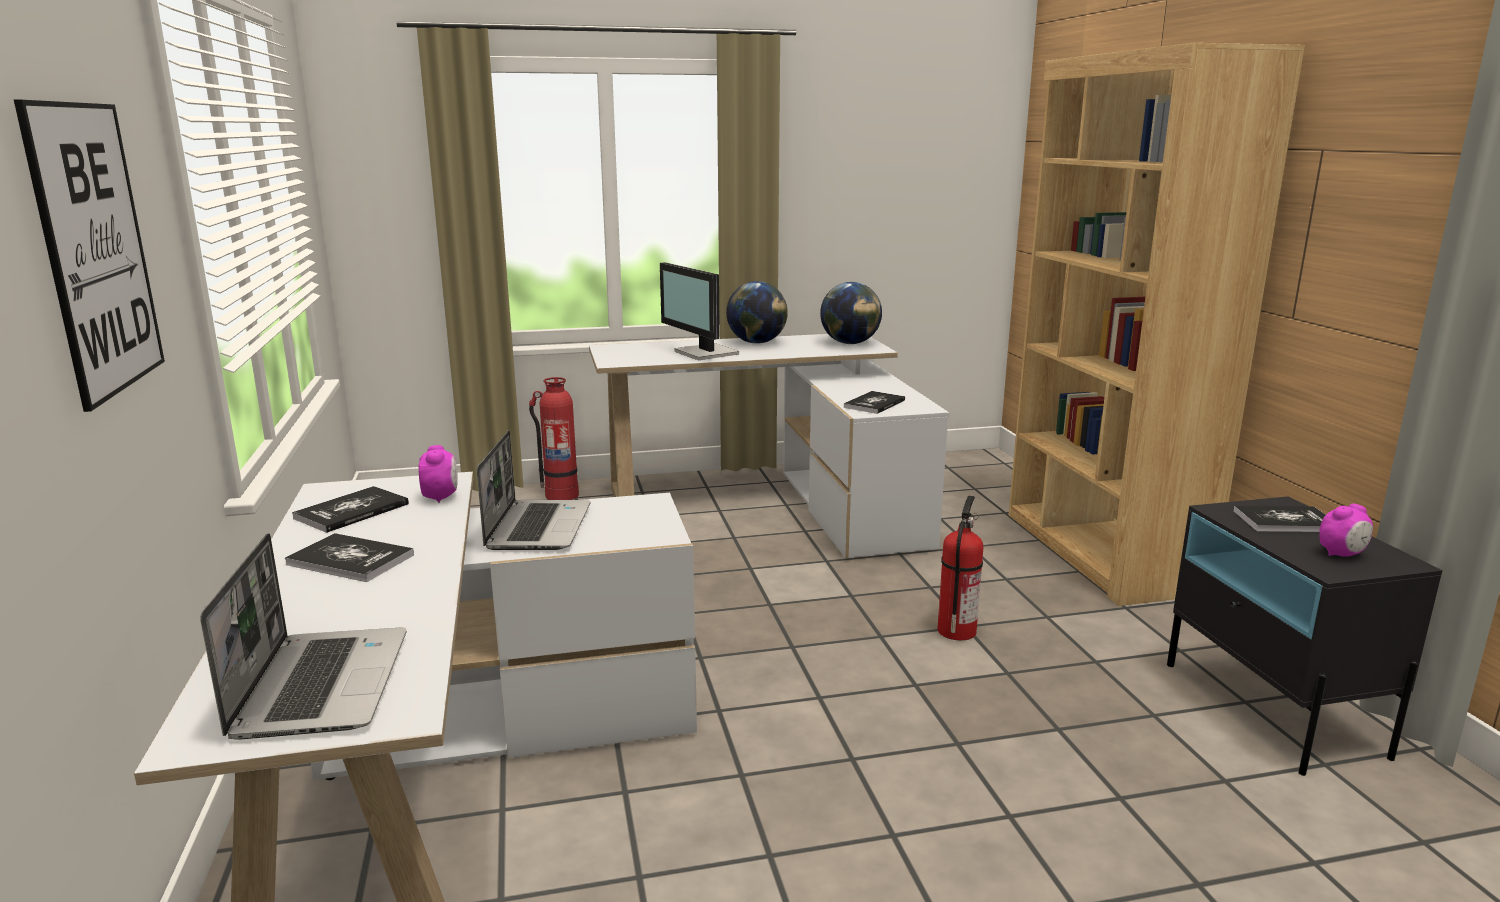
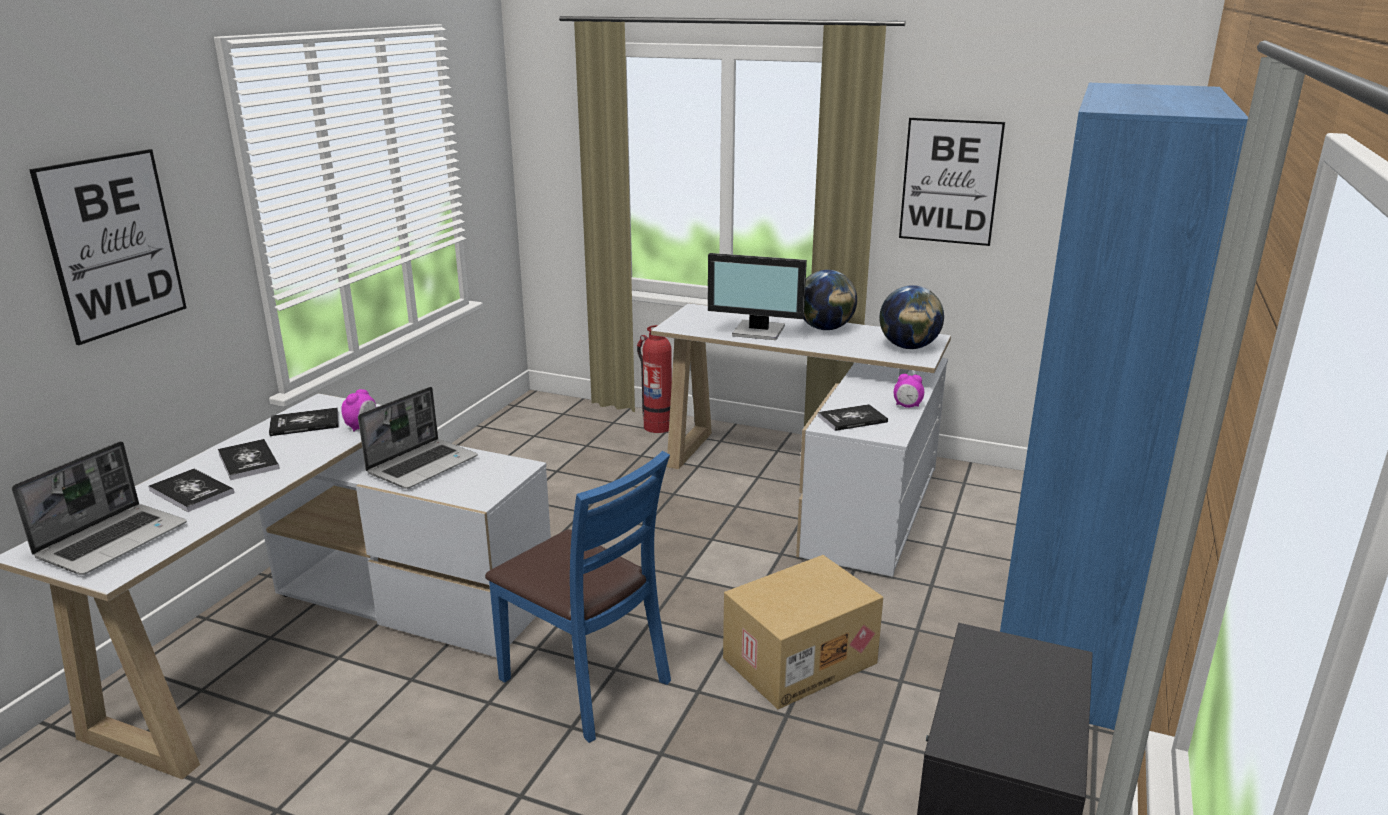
camera: 35 degrees right, 5 degrees up
monitor [660,262,739,360] -> monitor turned 75 degrees counterclockwise [708,253,807,340]
fire extinguisher [938,496,983,640] -> cardboard box [723,555,883,709]
brown bookcase [1009,43,1305,606] -> blue bookcase [1000,83,1248,730]
book [1233,506,1325,532] -> book moved to [148,469,234,512]
alarm clock [1319,504,1373,557] -> alarm clock moved to [894,374,924,408]
none -> blue chair [485,451,671,743]
none -> picture [899,117,1005,246]

